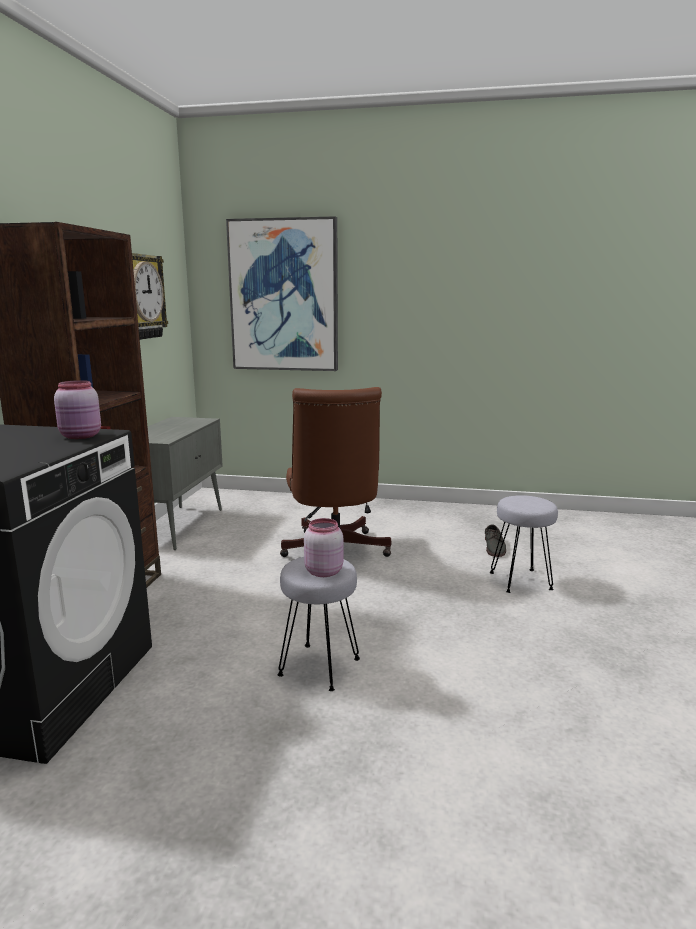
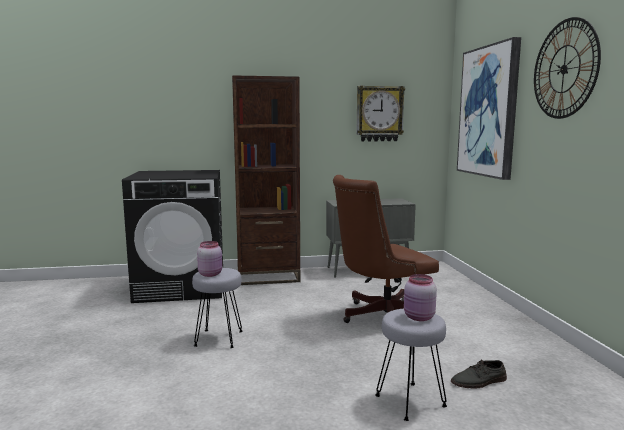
camera: 70 degrees right, 5 degrees down
pink jar [54,380,101,439] -> pink jar moved to [404,274,437,321]
none -> wall clock [534,17,601,119]

